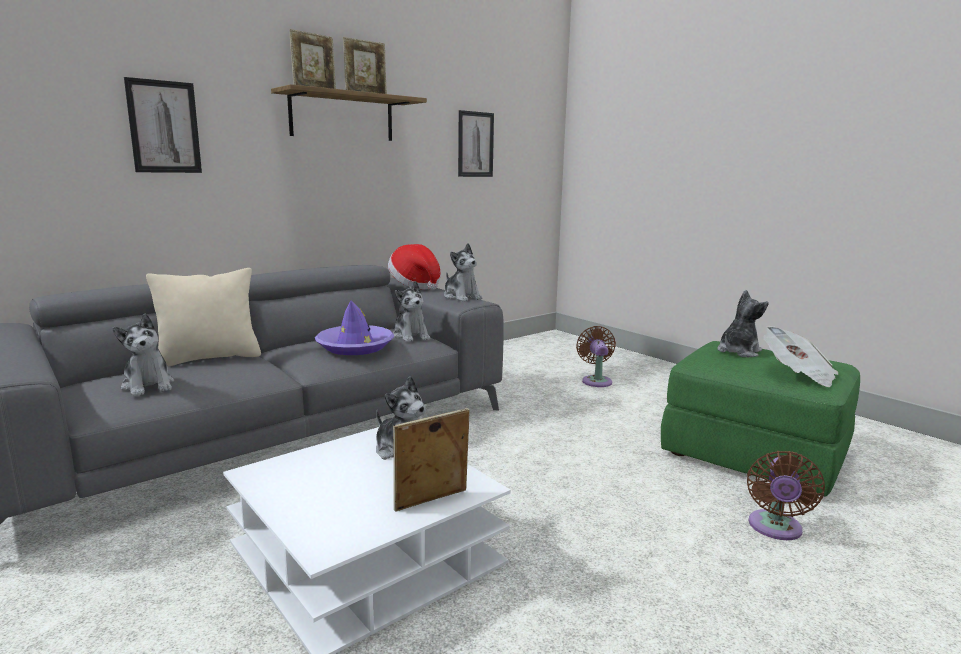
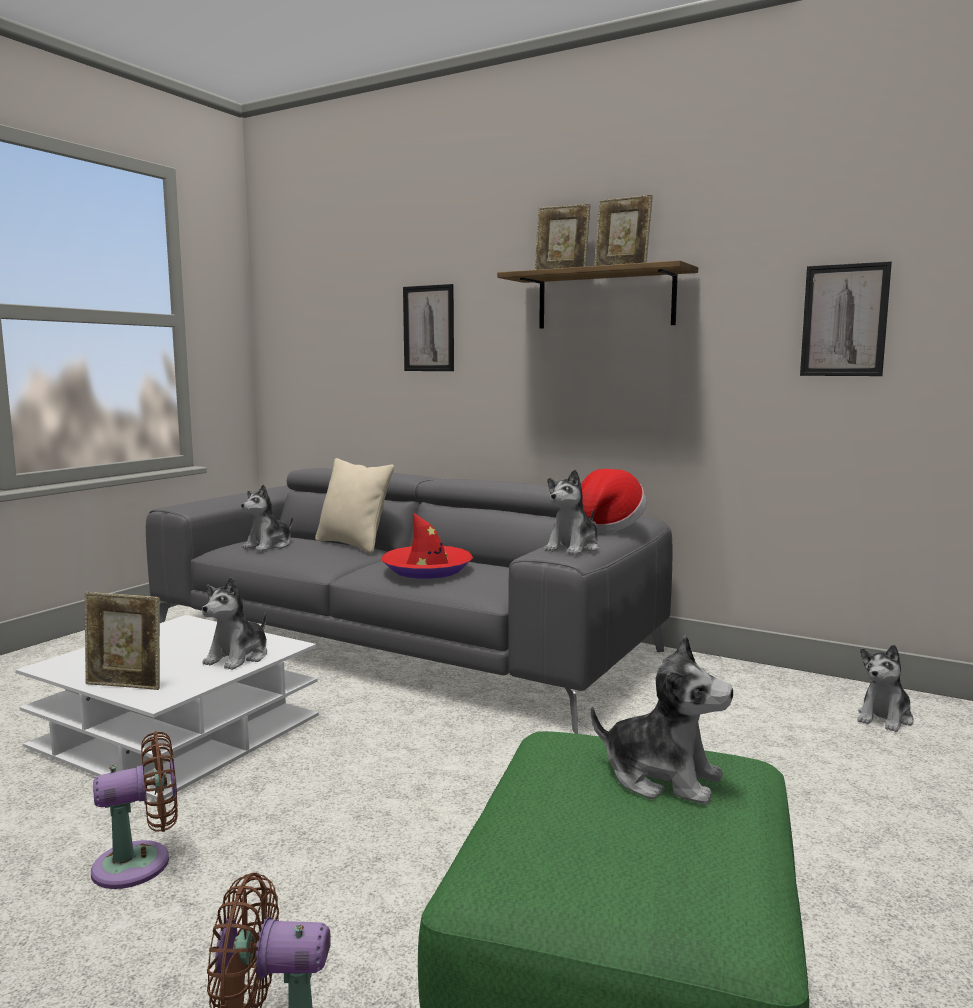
camera: 70 degrees right, 5 degrees down
purple hat [315,300,395,355] -> red hat [381,513,473,579]
plush toy [393,281,430,342] -> plush toy moved to [858,644,914,732]
picture frame [393,408,470,512] -> picture frame turned 150 degrees clockwise [85,592,160,690]
brown fan [576,326,616,387] -> brown fan moved to [91,731,178,889]
newspaper [763,326,839,387] -> none

